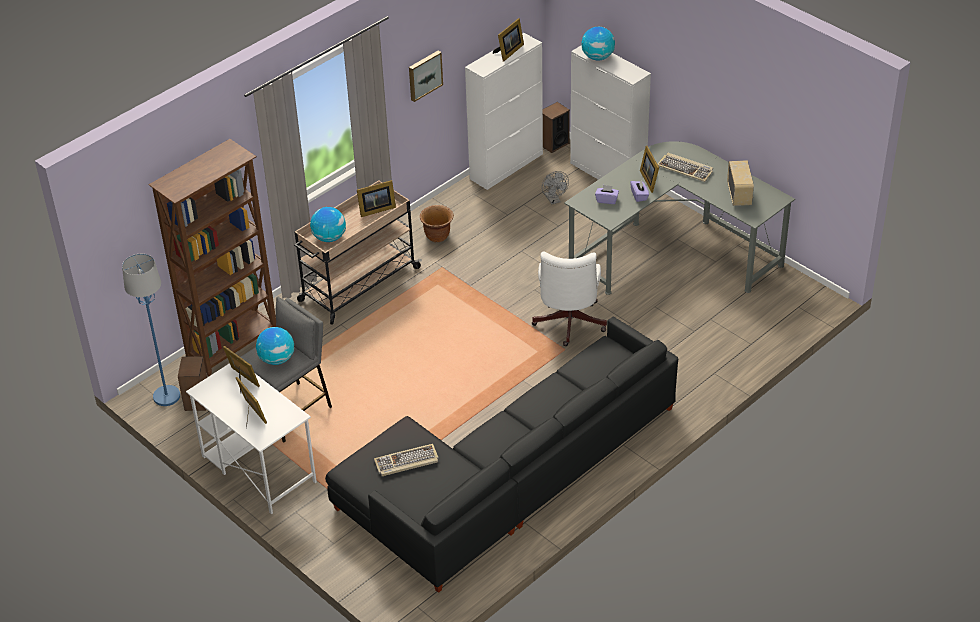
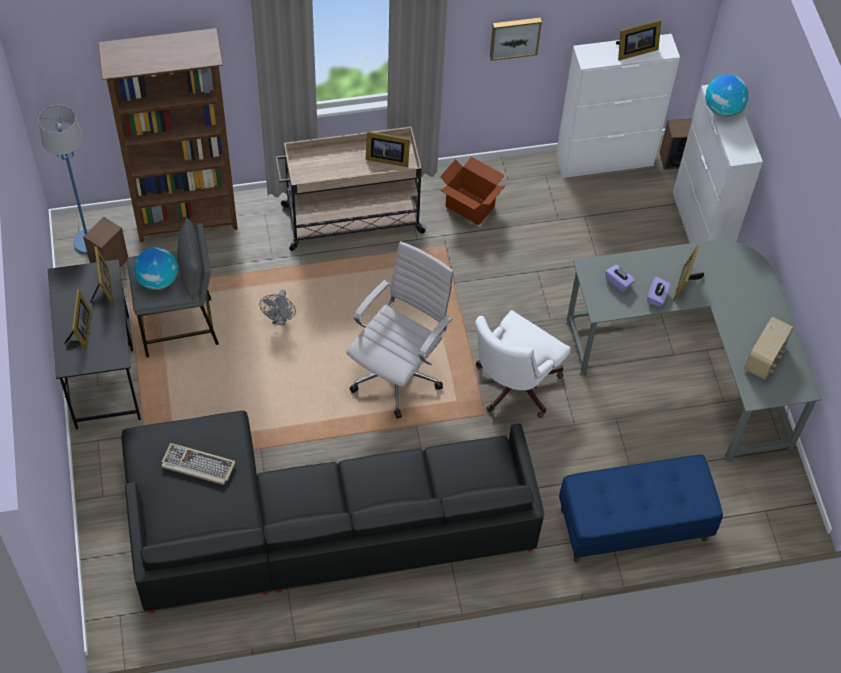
camera: 30 degrees right, 15 degrees up
white desk [186,363,317,514] -> black desk [48,259,141,429]
globe [310,207,346,242] -> none
brown planter [420,205,454,242] -> cardboard box [440,157,505,225]
grey fan [542,171,569,205] -> grey fan moved to [259,289,296,326]
keyboard [658,153,713,182] -> none
none -> white office chair [346,241,454,419]
none -> blue bench [559,455,723,562]

